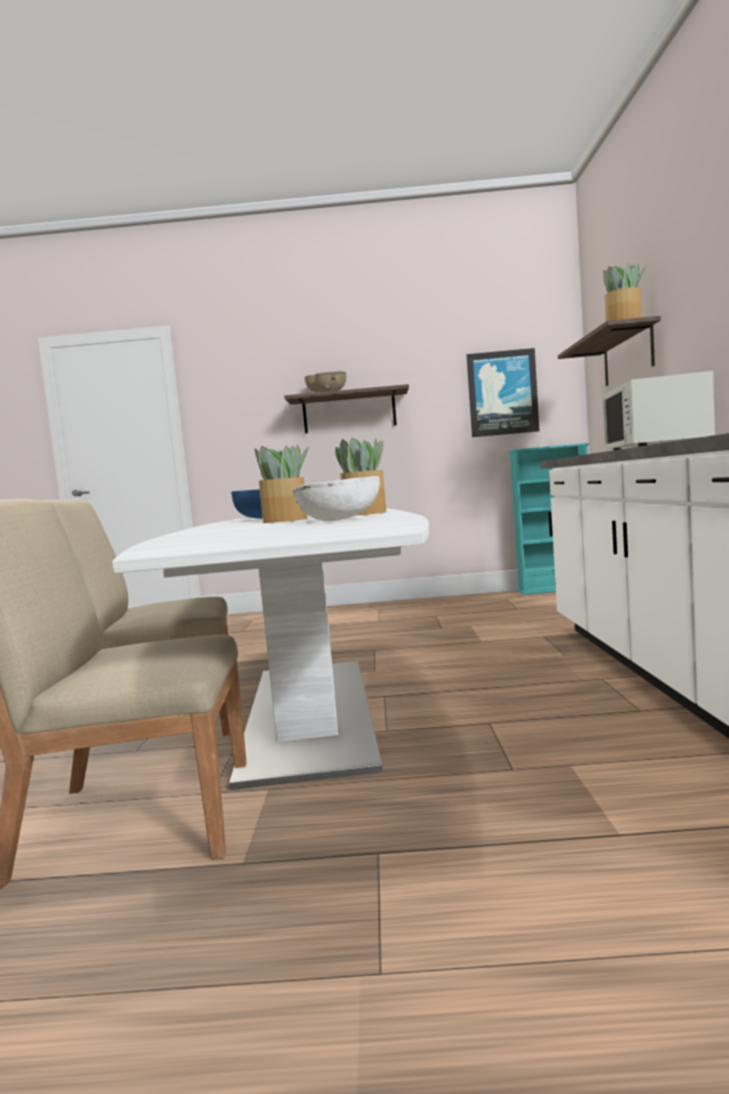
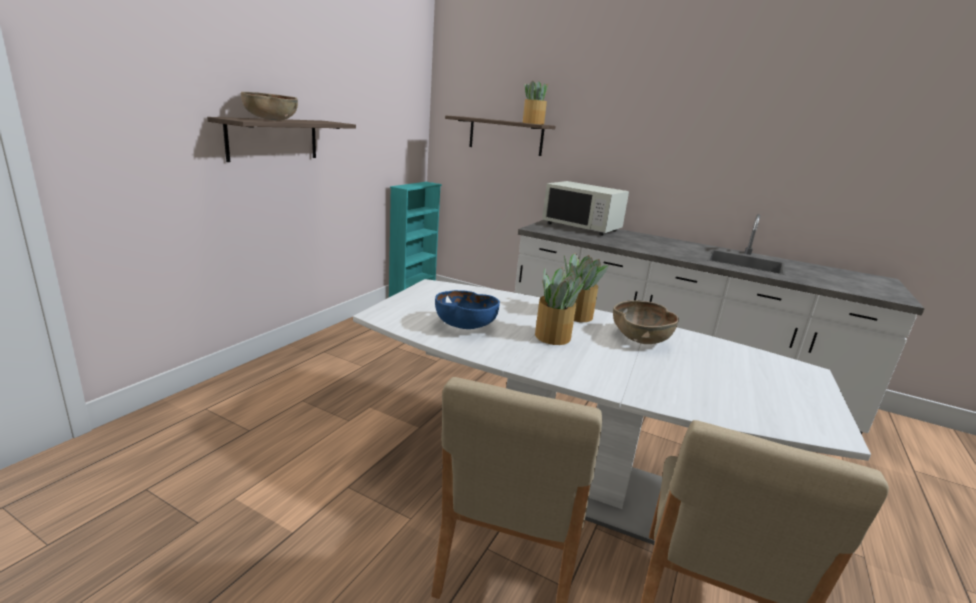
camera: 65 degrees left, 15 degrees up
white bowl [293,476,380,521] -> brown bowl [613,300,679,344]
picture [466,348,539,437] -> none

